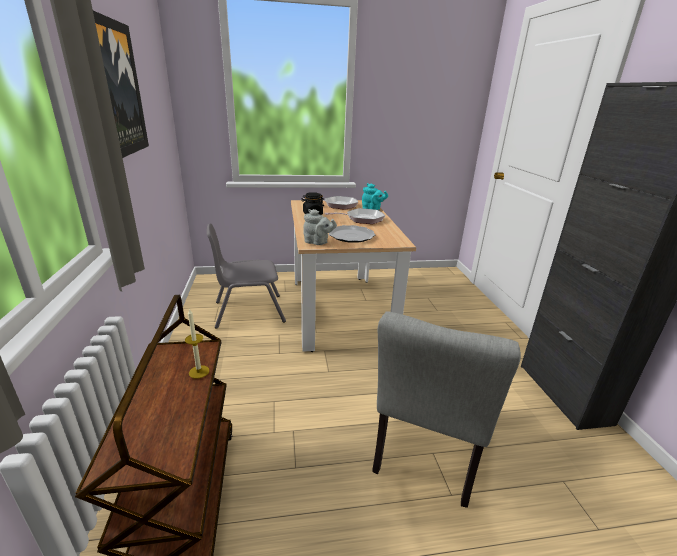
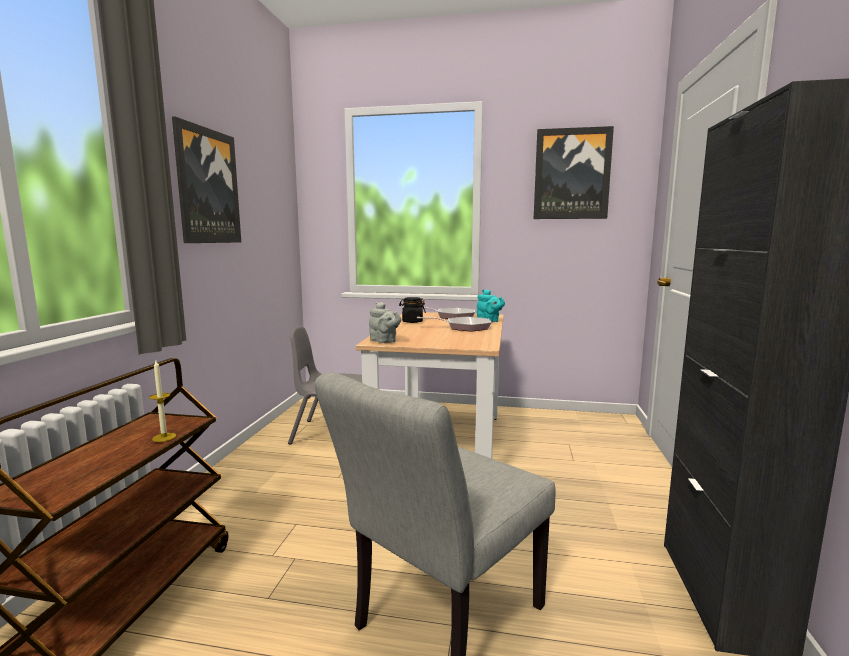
camera: 20 degrees right, 15 degrees down
plate [329,225,376,243] -> none
none -> picture [534,126,614,219]

